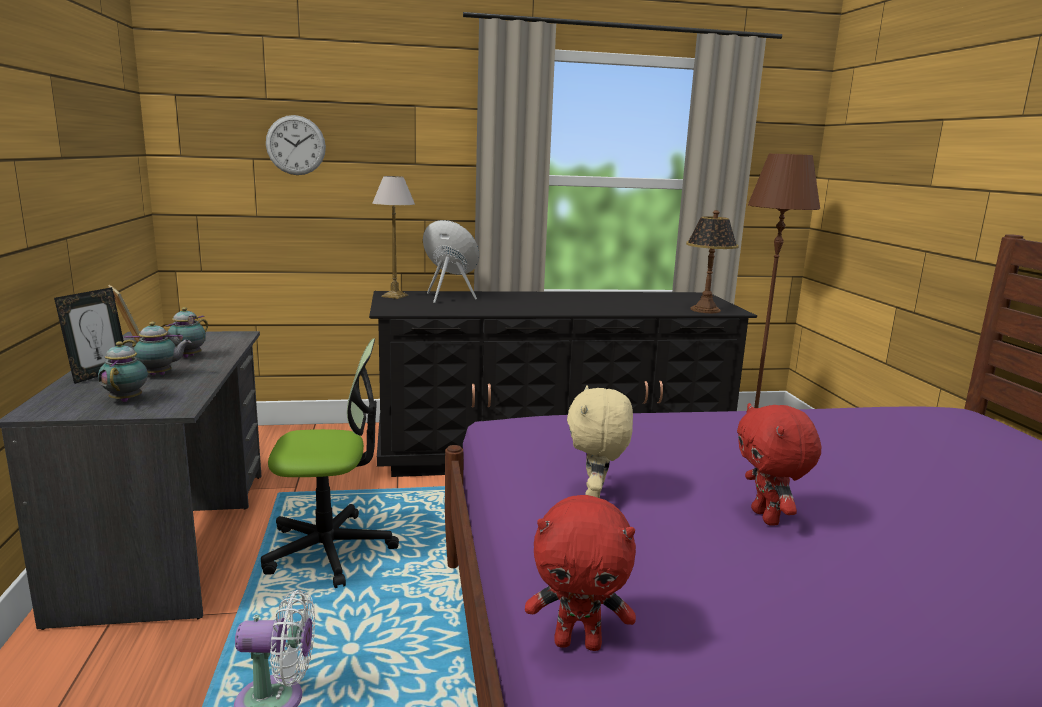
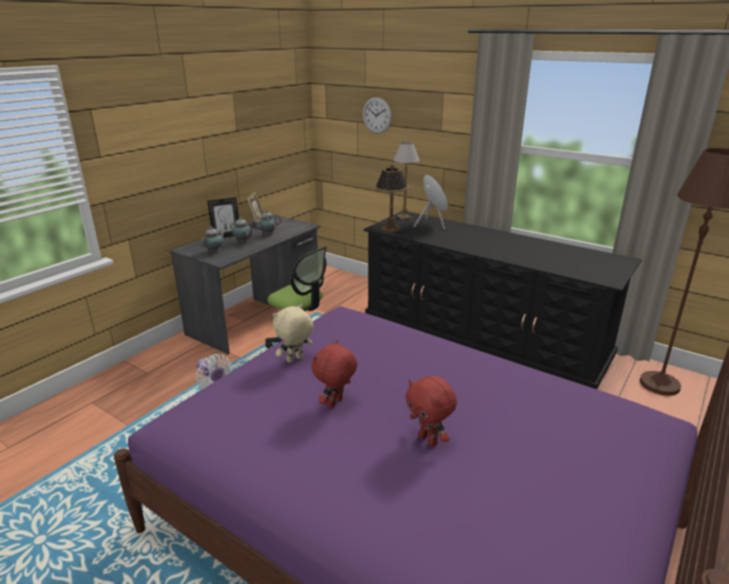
camera: 45 degrees right, 10 degrees up
red plush toy [525,495,636,651] -> red plush toy moved to [405,376,457,447]
table lamp [686,210,739,313] -> table lamp moved to [375,165,409,232]

